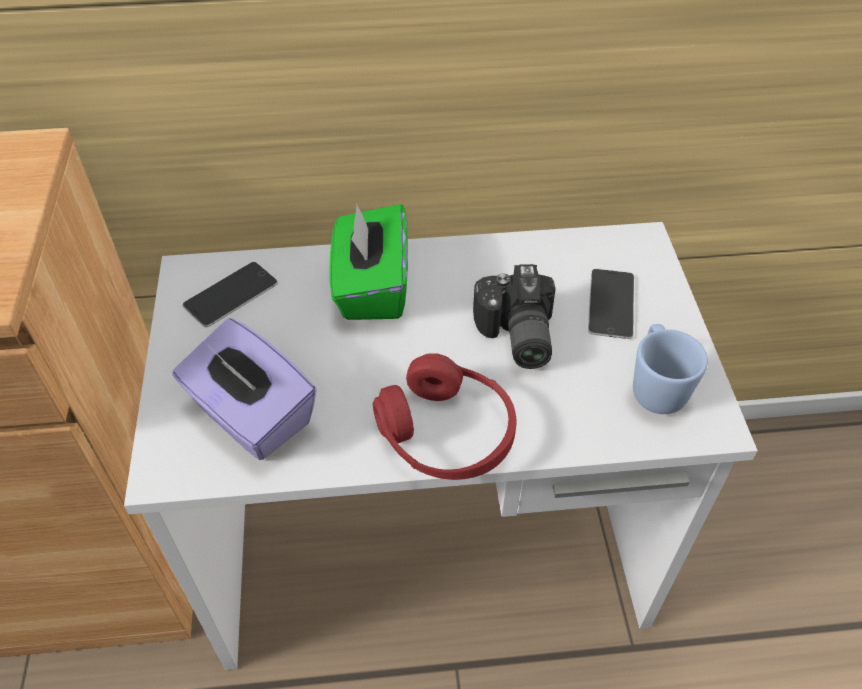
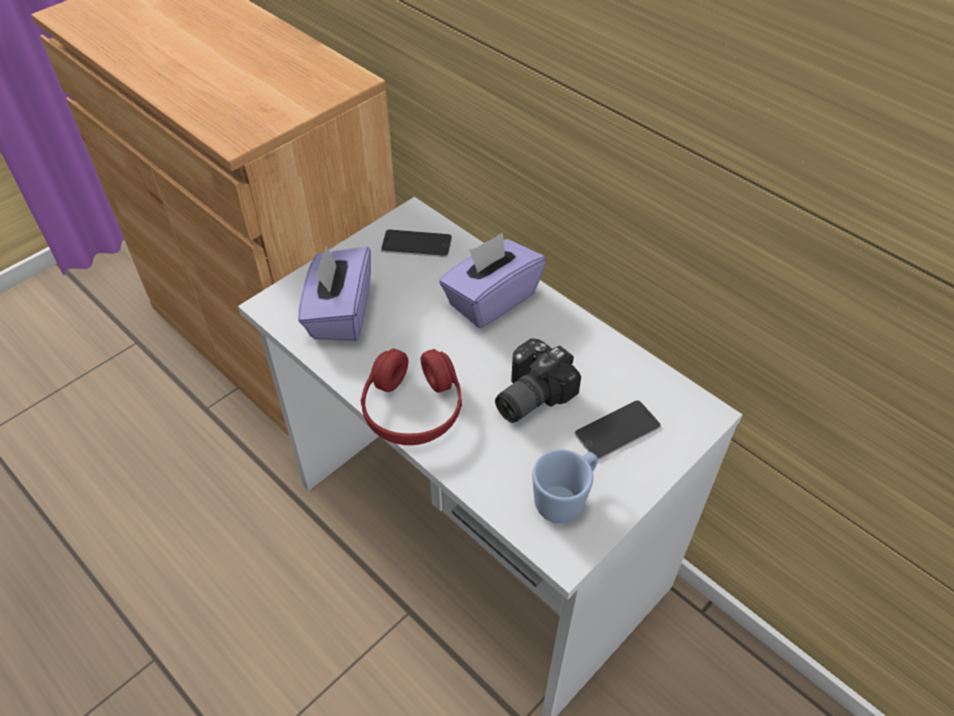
camera: 50 degrees right, 0 degrees up
green tissue box [330,204,408,320] -> purple tissue box [439,232,546,328]

